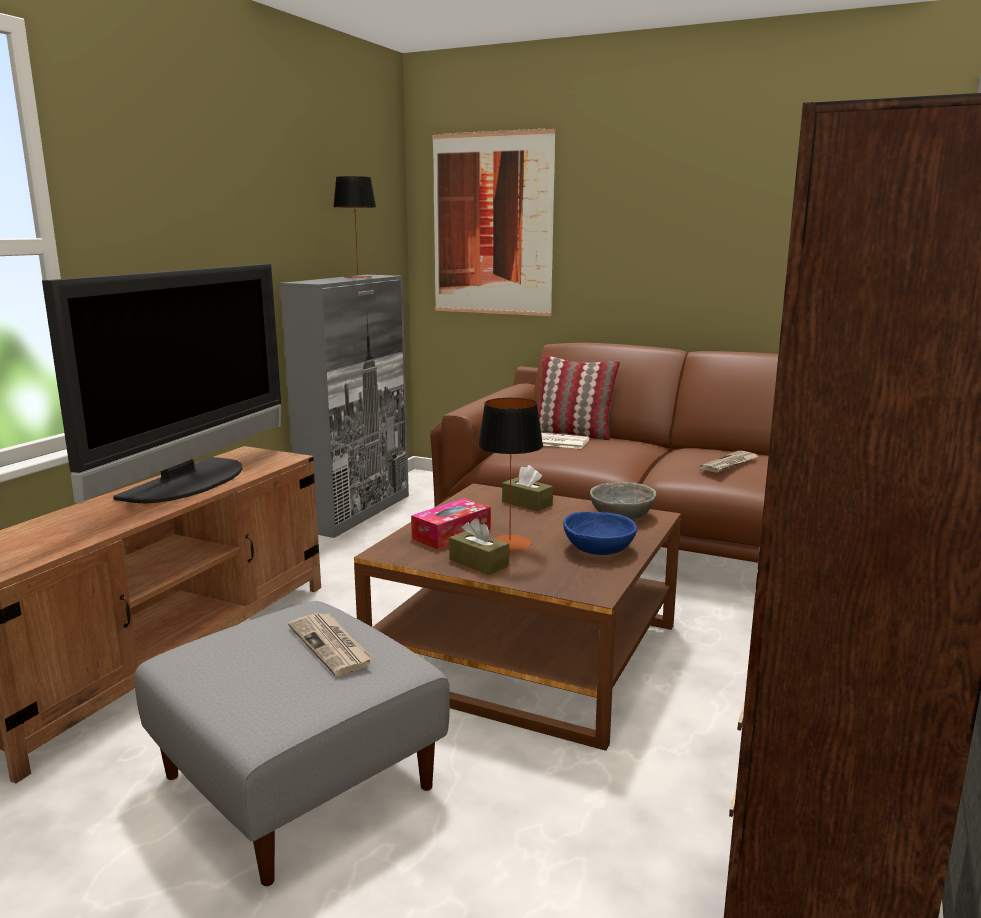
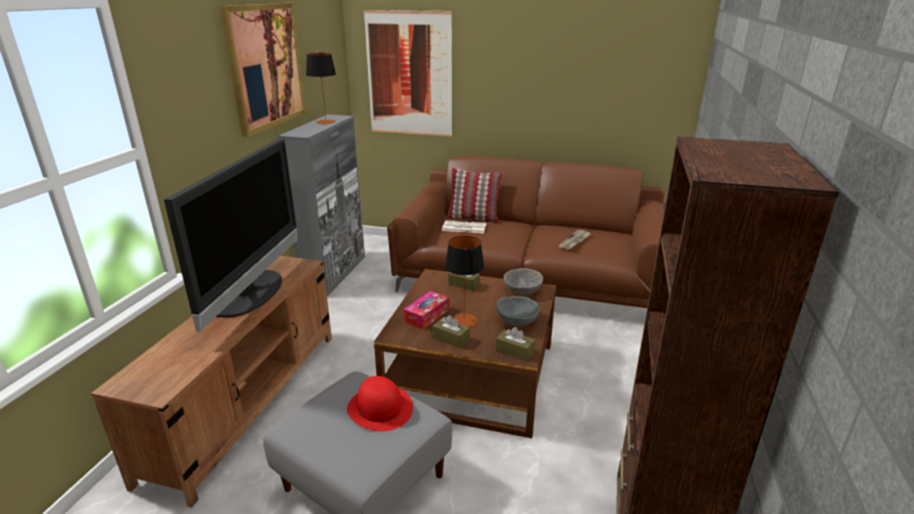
camera: 10 degrees left, 10 degrees up
newspaper [288,613,374,676] -> red hat [347,376,413,431]
blue bowl [563,512,637,555] -> grey bowl [496,296,540,326]
none -> picture [220,3,306,137]
none -> brown tissue box [496,327,535,361]

